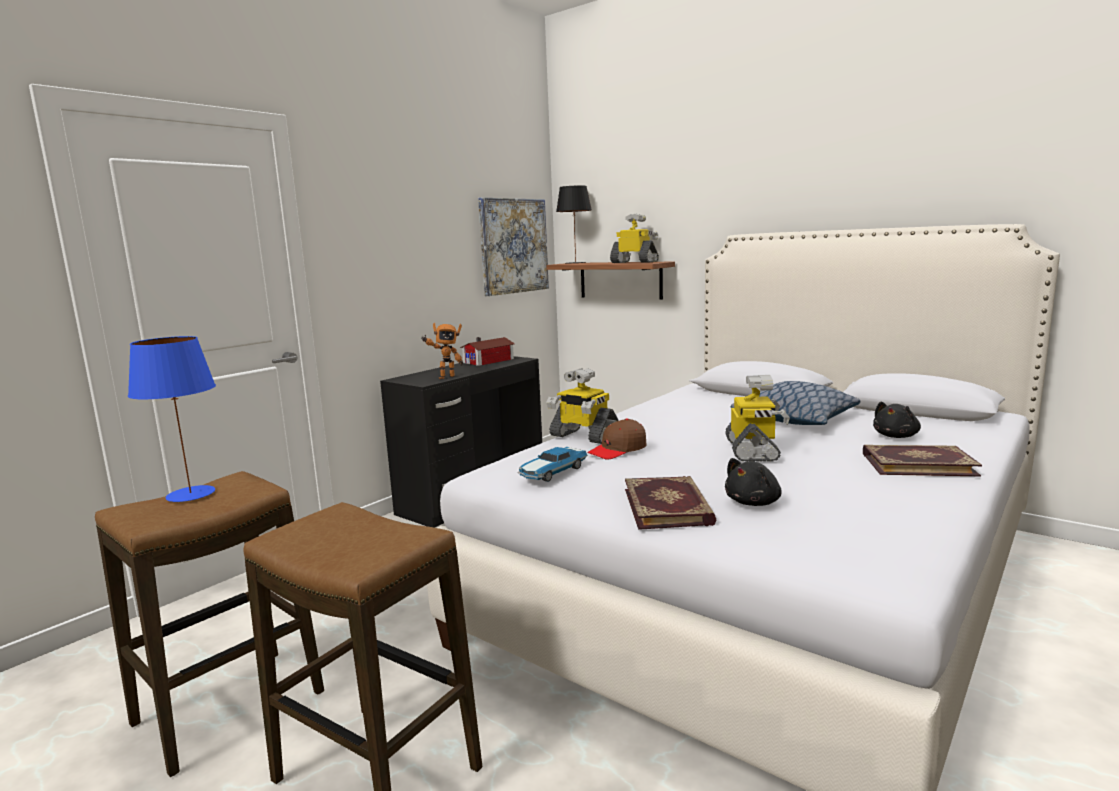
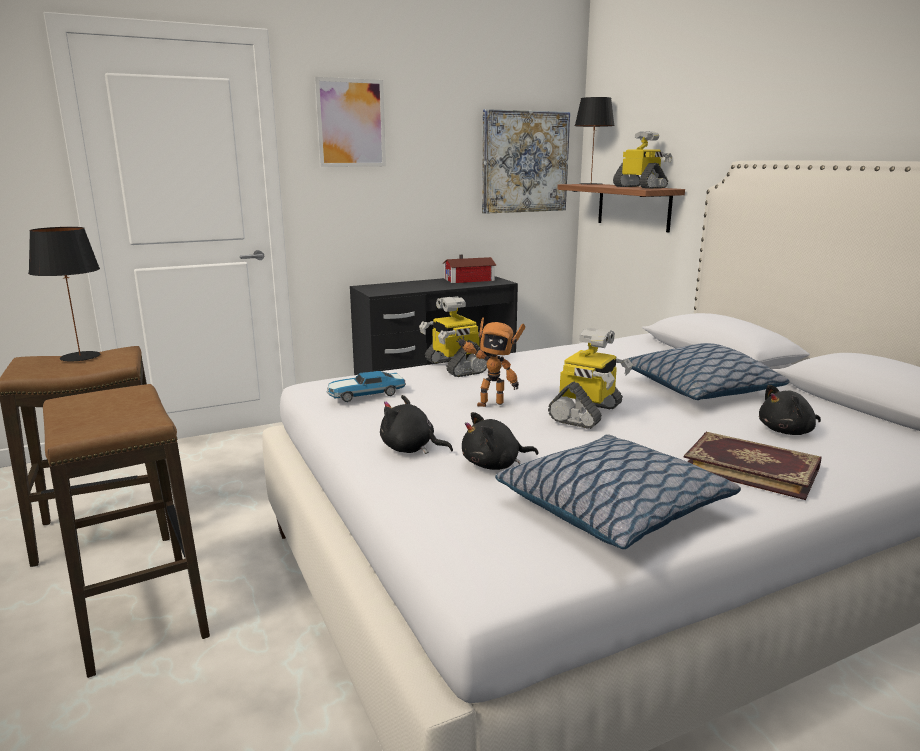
camera: 25 degrees right, 5 degrees up
blue table lamp [128,336,216,502] -> black table lamp [28,227,100,361]
toy robot [421,323,463,379] -> toy robot moved to [456,318,525,407]
brown cap [587,419,647,460] -> none
book [625,476,716,530] -> black plush toy [380,395,453,454]
none -> picture [315,77,386,167]
none -> pillow [495,434,741,549]

